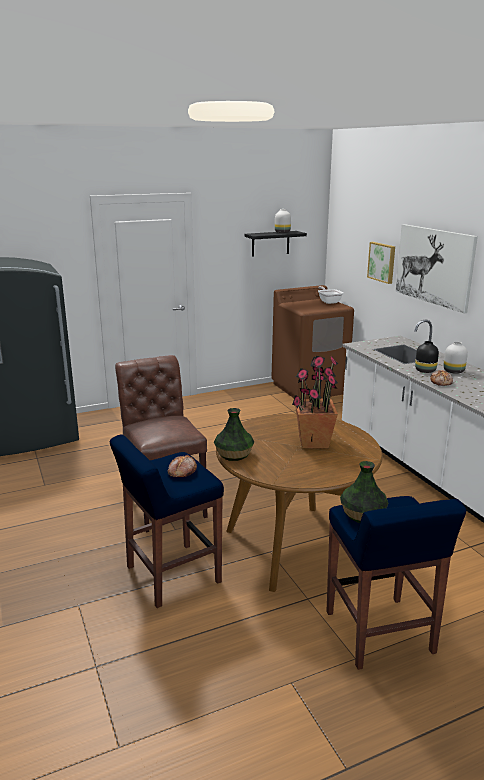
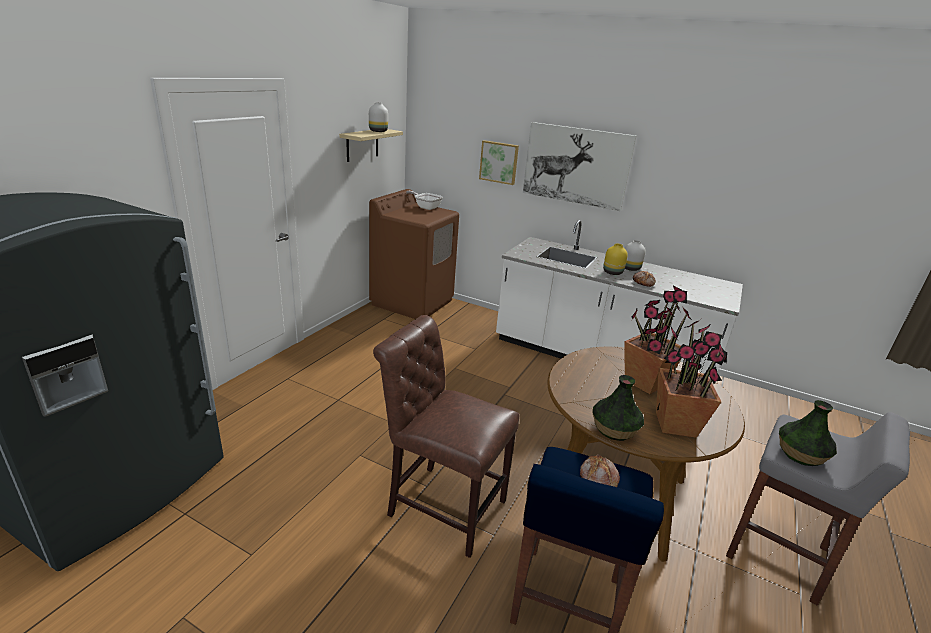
camera: 40 degrees left, 5 degrees up
black shelf [244,231,307,257] -> beige shelf [339,129,403,162]
blue stool [326,496,466,670] -> grey stool [726,412,910,606]
black vase [415,341,439,373] -> yellow vase [603,243,628,275]
none -> potted plant [656,321,727,438]

